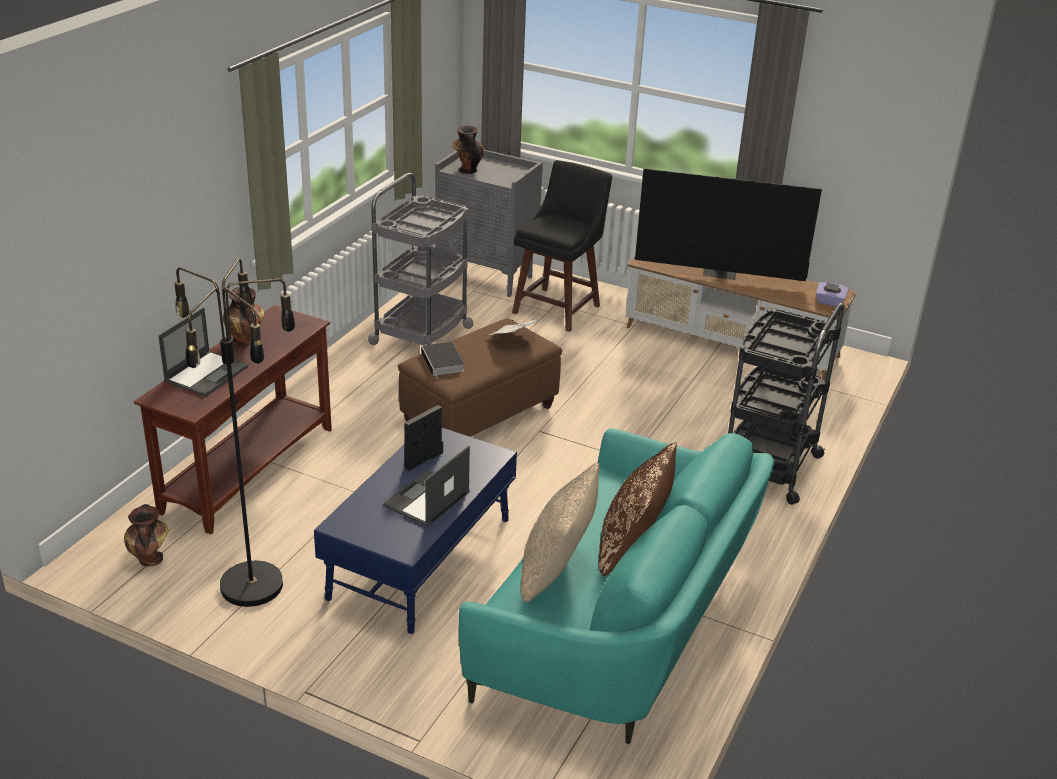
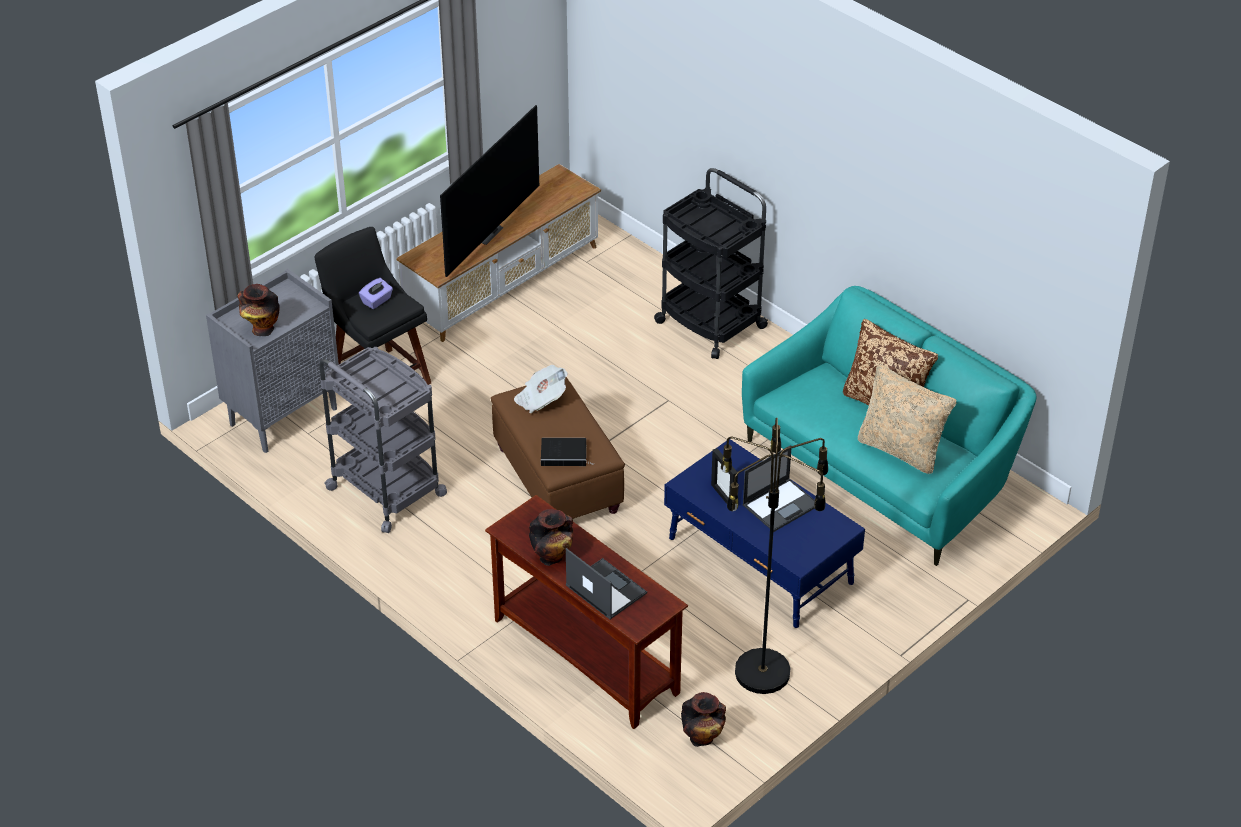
camera: 70 degrees left, 10 degrees up
laptop [383,446,470,527] -> laptop turned 90 degrees counterclockwise [742,445,815,532]
purple tissue box [816,282,849,307] -> purple tissue box moved to [359,278,393,309]

